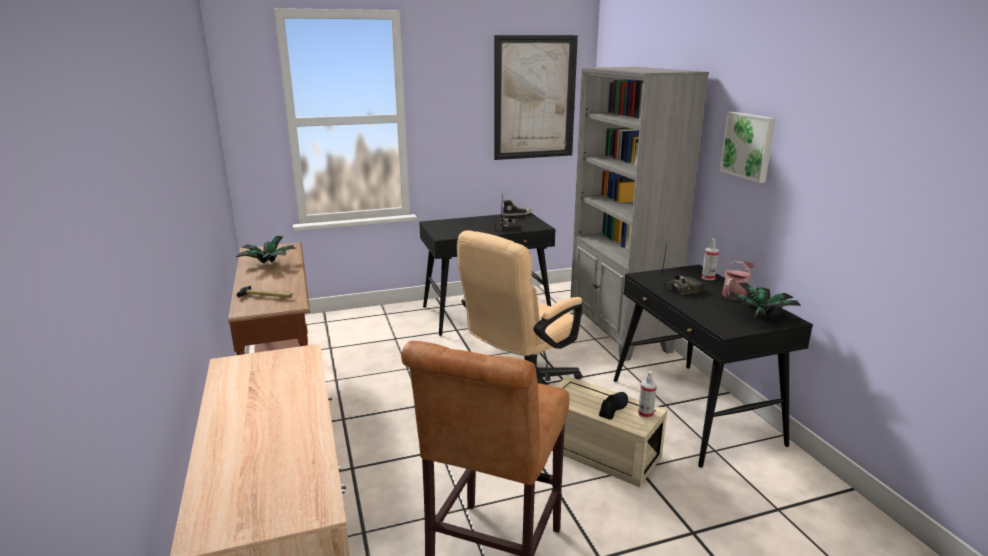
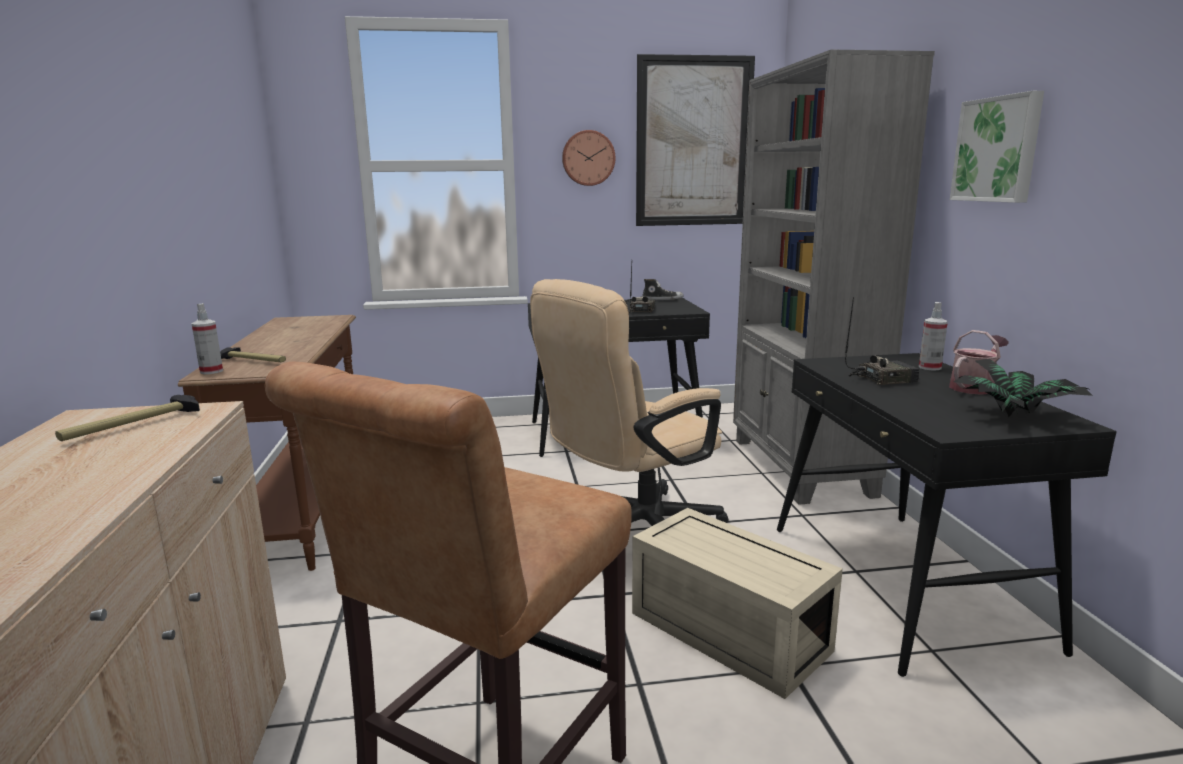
camera: 10 degrees right, 5 degrees down
potted plant [237,236,296,264] -> none
black shoe [599,392,628,420] -> none
spray bottle [638,371,657,419] -> spray bottle moved to [192,303,223,374]
none -> hammer [55,395,200,441]
none -> wall clock [562,130,616,186]

